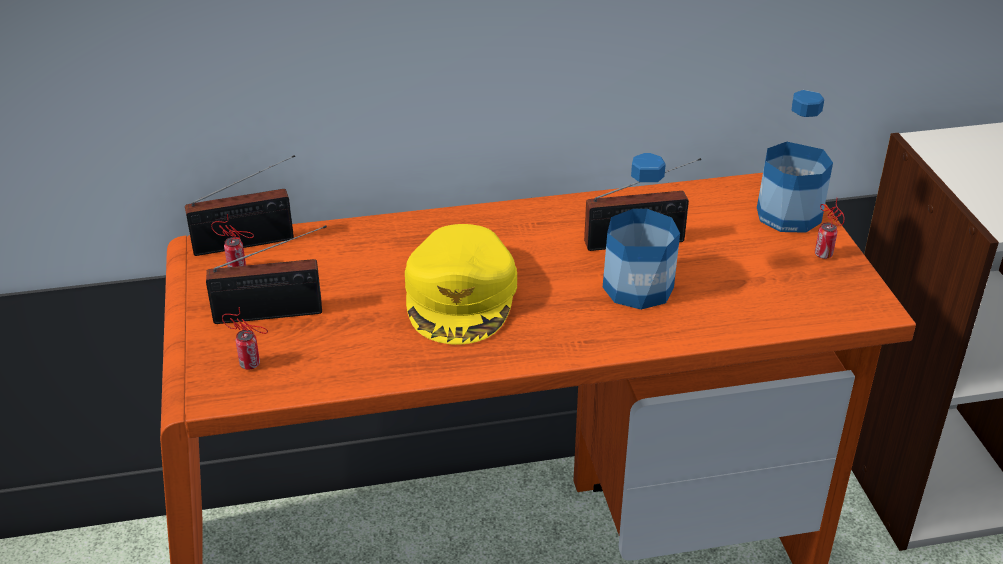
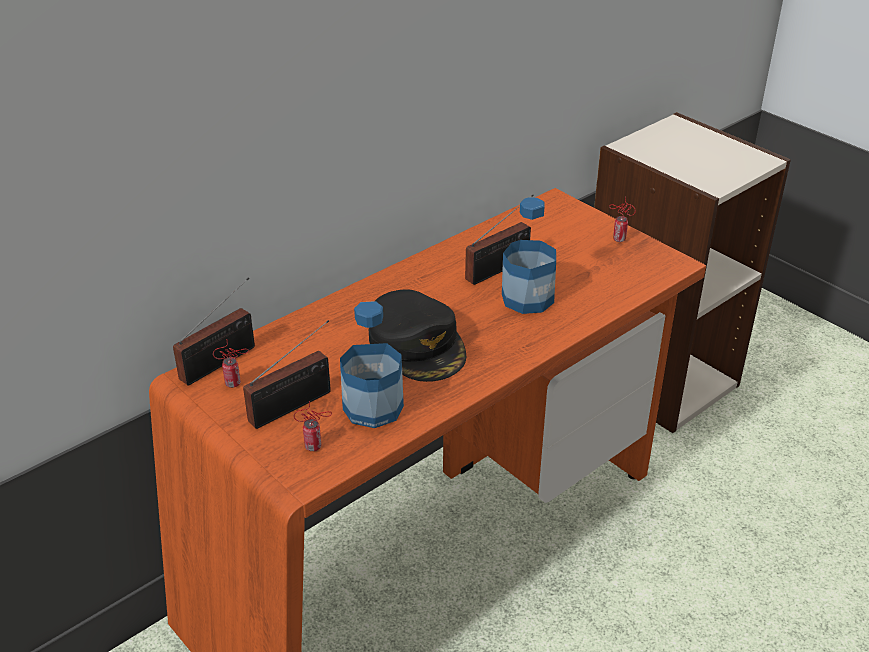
camera: 30 degrees left, 0 degrees up
yellow cap [405,224,517,345] -> black cap [369,289,466,382]
bottle [757,90,833,233] -> bottle moved to [340,301,404,428]

